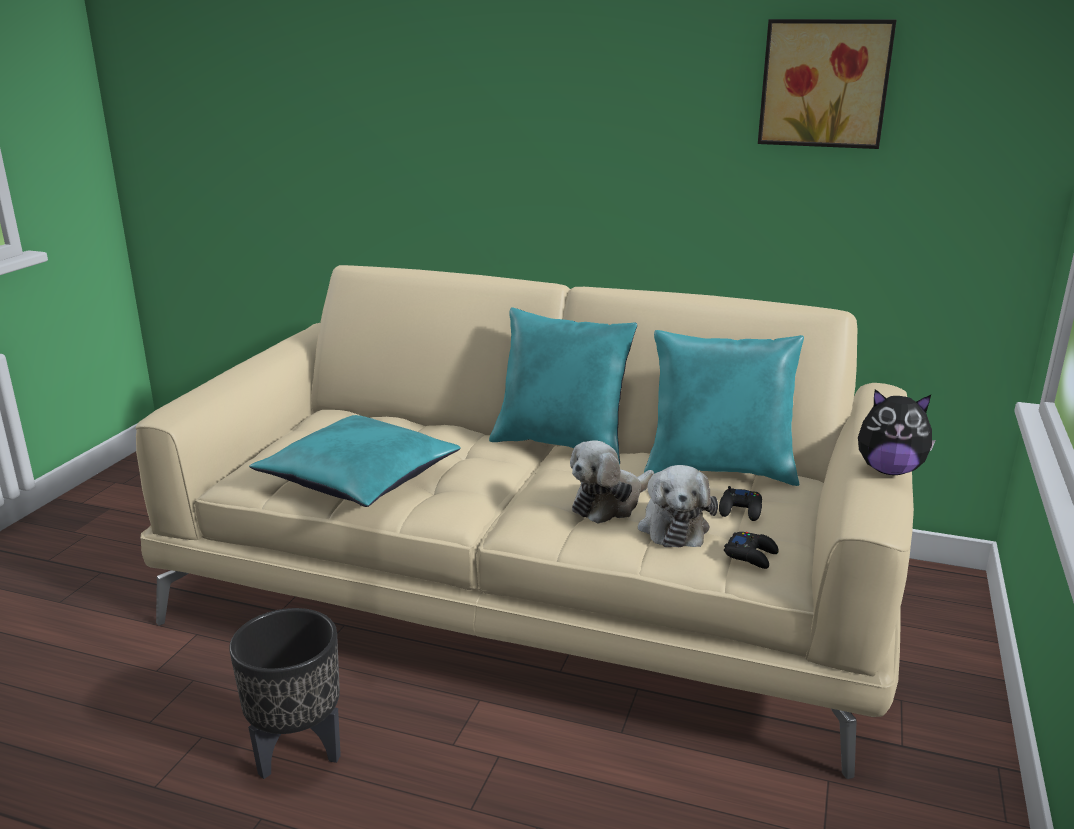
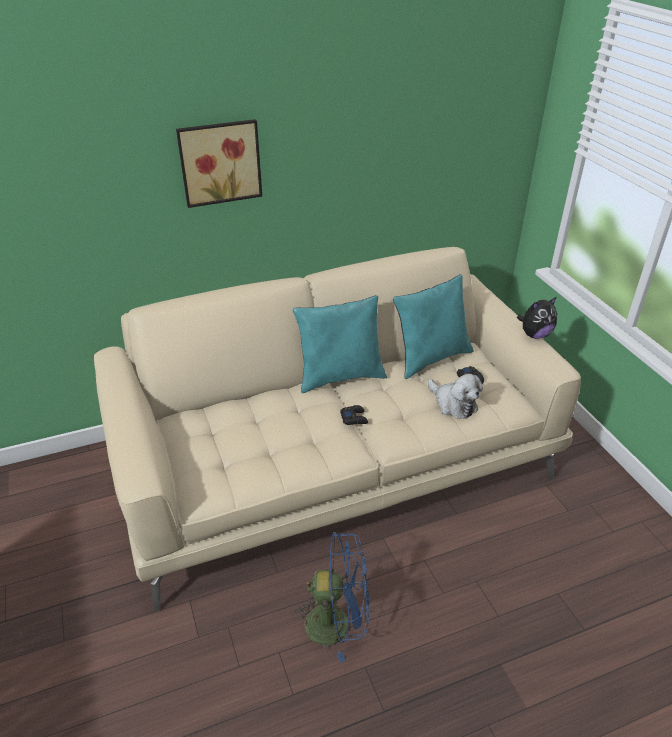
camera: 40 degrees left, 15 degrees up
black planter [229,608,341,779] -> blue fan [292,532,369,663]
turquoise pillow [250,415,461,507] -> none
plush toy [570,440,654,524] -> none
black game controller [724,532,779,569] -> black game controller moved to [340,405,368,425]
picture [758,19,897,149] -> picture moved to [176,119,262,208]

